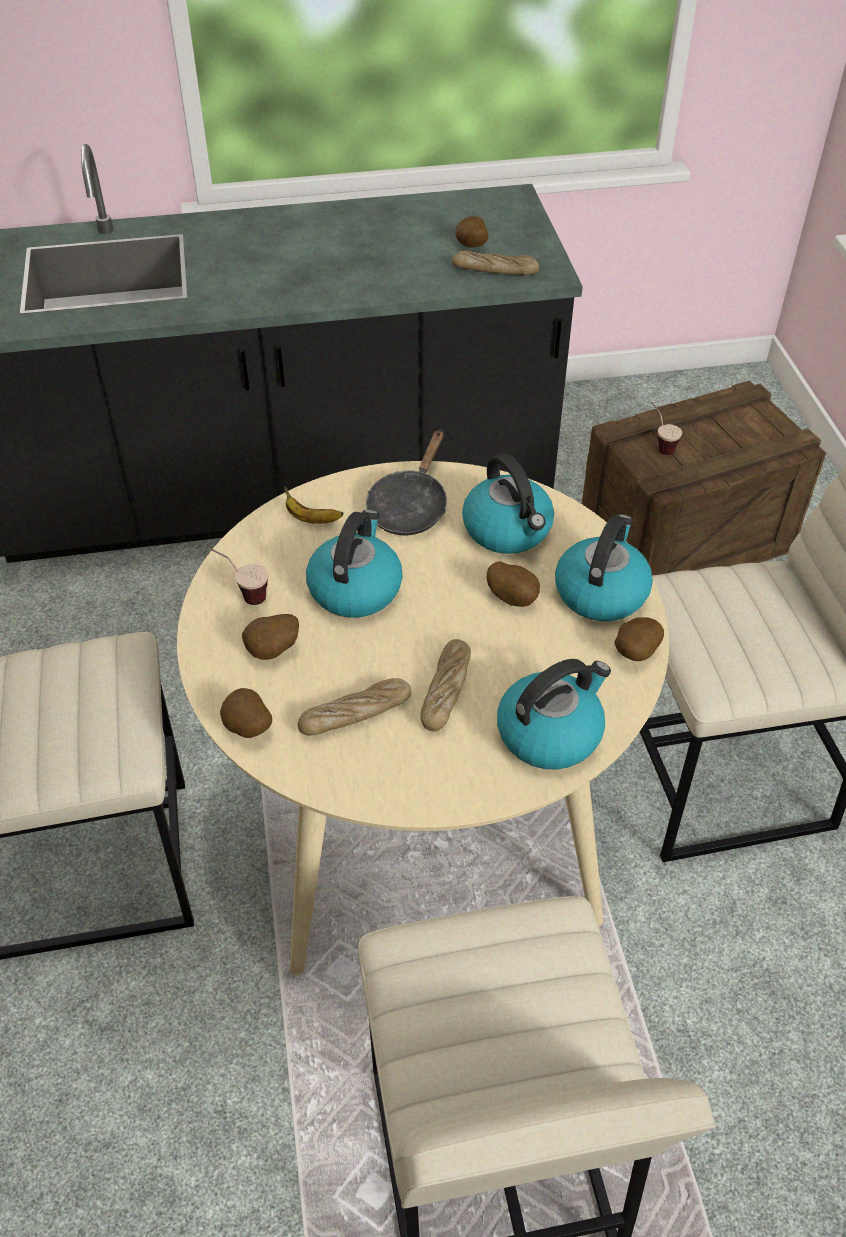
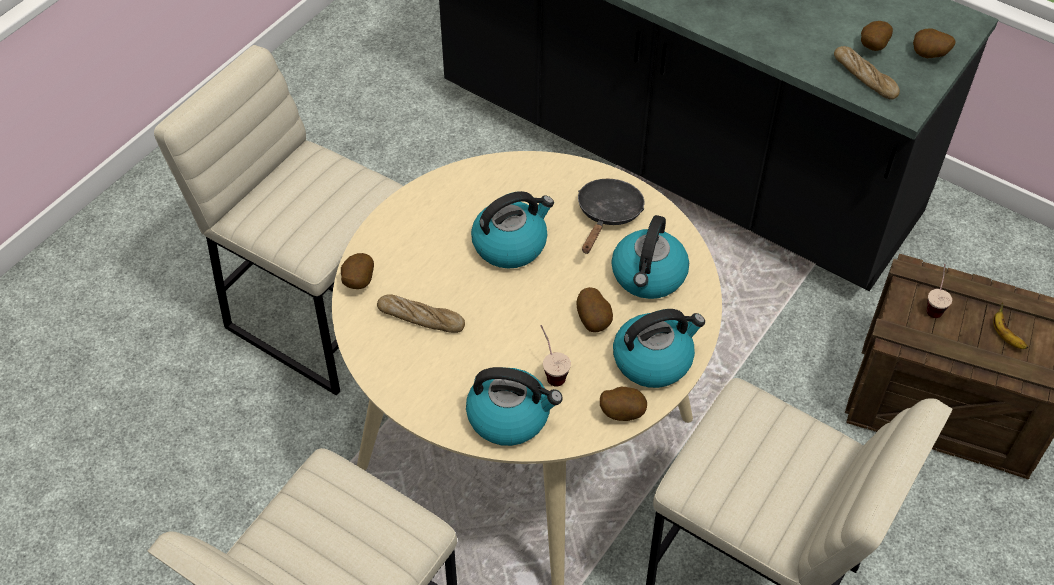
camera: 45 degrees right, 5 degrees up
cup [209,548,268,605] -> cup moved to [541,325,571,386]
potato [242,614,299,660] -> potato moved to [913,28,956,58]
banana [284,486,343,524] -> banana moved to [993,302,1028,349]
black frying pan [366,430,447,535] -> black frying pan turned 135 degrees clockwise [578,179,644,254]
bread [420,639,471,731] -> none

